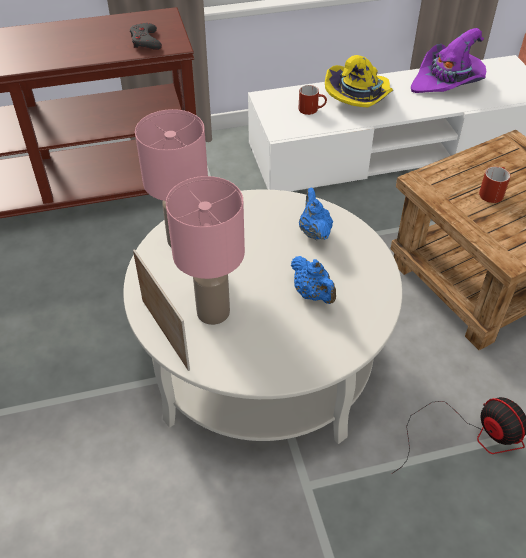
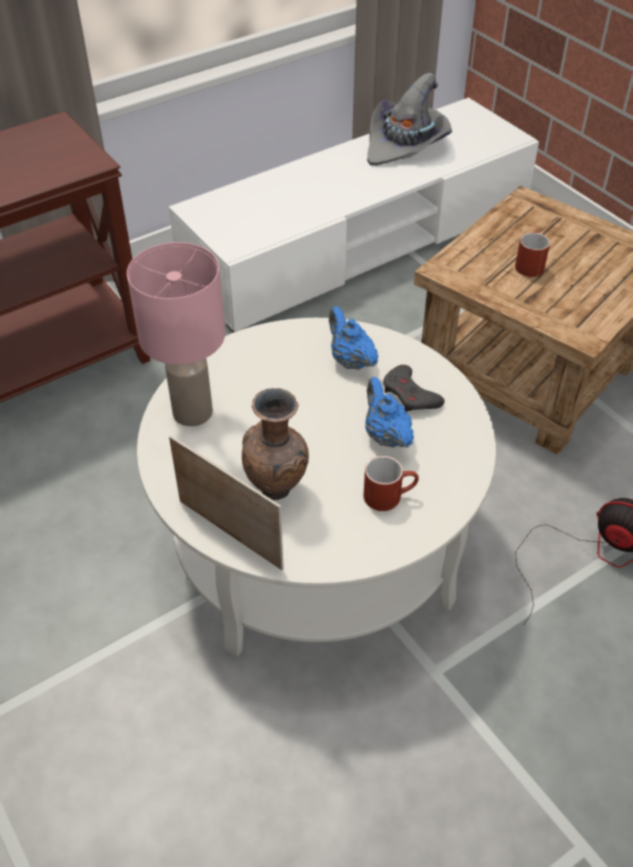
camera: 20 degrees left, 0 degrees up
grey game controller [130,23,162,50] -> grey game controller moved to [383,365,445,412]
pink table lamp [166,176,245,325] -> brown vase [242,388,309,501]
blue teapot [291,256,336,304] -> blue teapot turned 150 degrees counterclockwise [365,377,414,448]
red mug [299,85,327,115] -> red mug moved to [363,456,419,511]
yellow hat [325,55,393,107] -> none
purple hat [411,28,486,93] -> grey hat [367,73,452,166]

